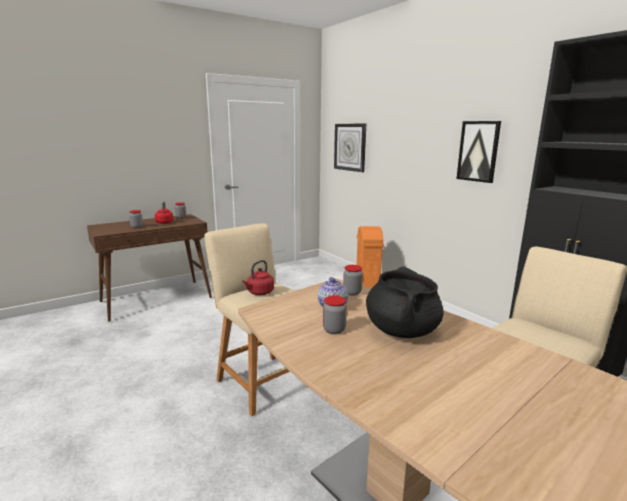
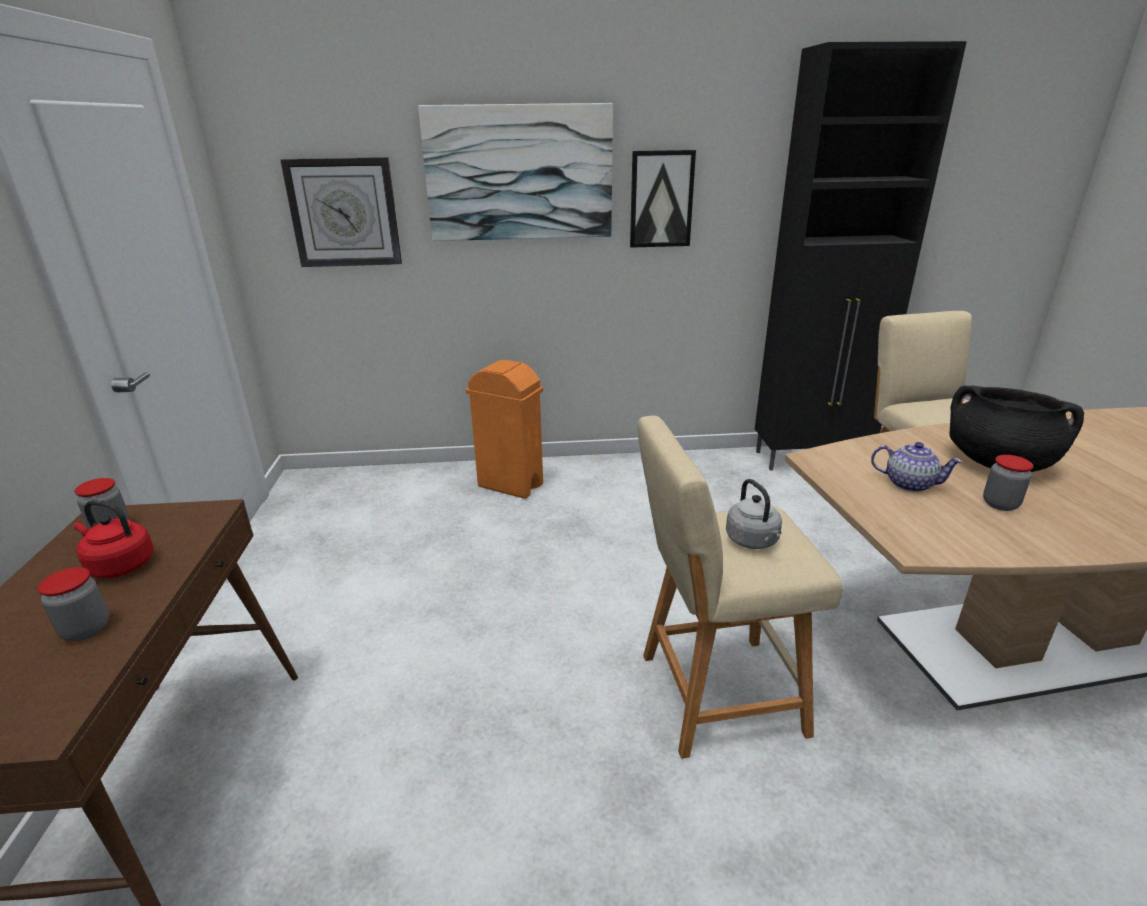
camera: 60 degrees left, 10 degrees up
red kettle [242,260,274,295] -> grey kettle [726,479,782,549]
jar [343,265,363,295] -> none
none -> picture [418,103,613,241]

